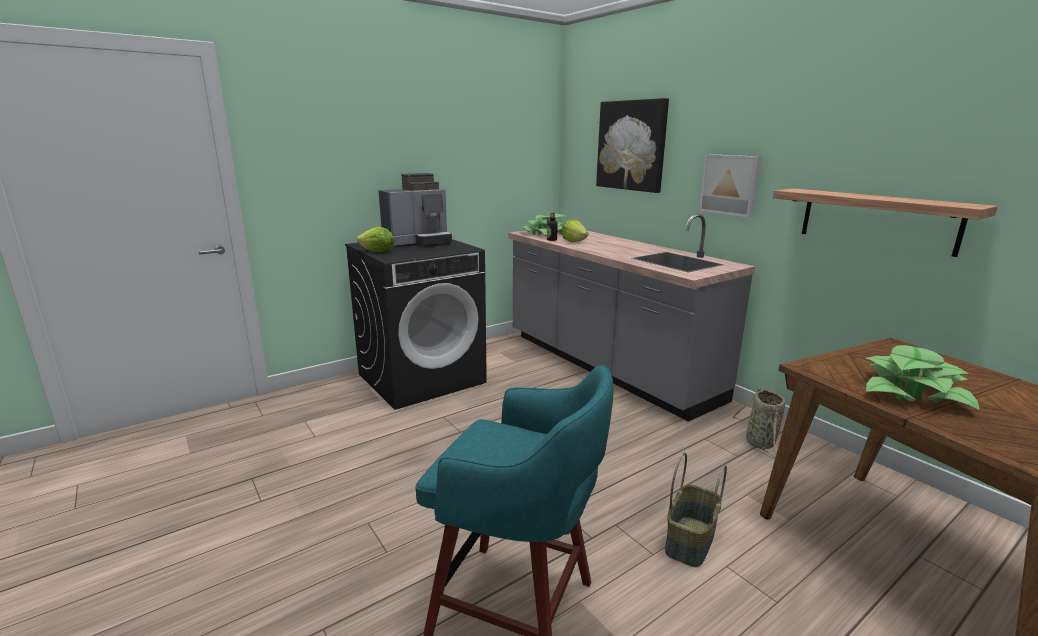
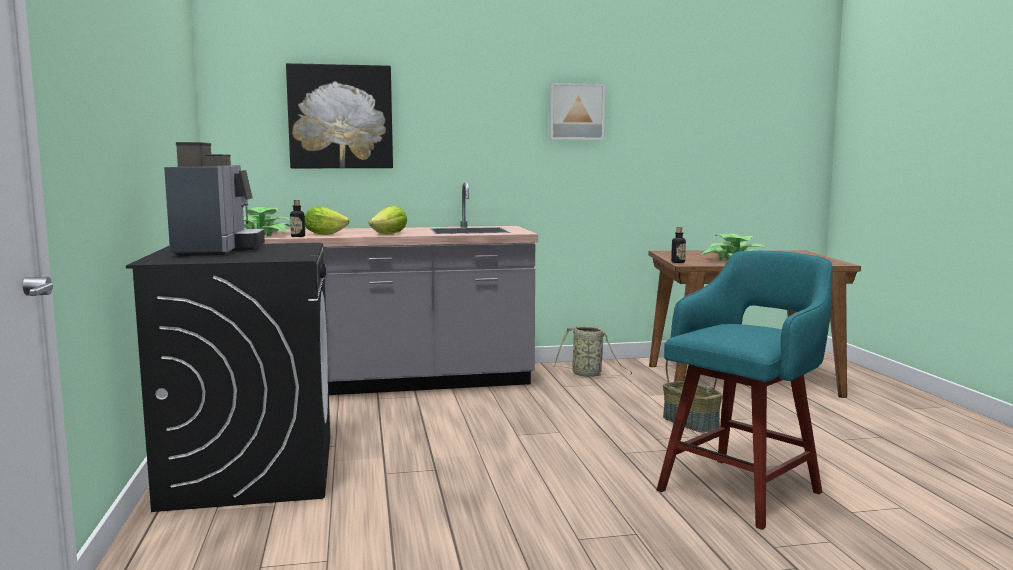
camera: 65 degrees left, 10 degrees down
lettuce [356,227,394,252] -> lettuce moved to [369,206,407,234]
picture [699,154,762,217] -> picture moved to [549,83,605,140]
shelf [773,189,998,257] -> none
none -> bottle [671,227,686,263]

